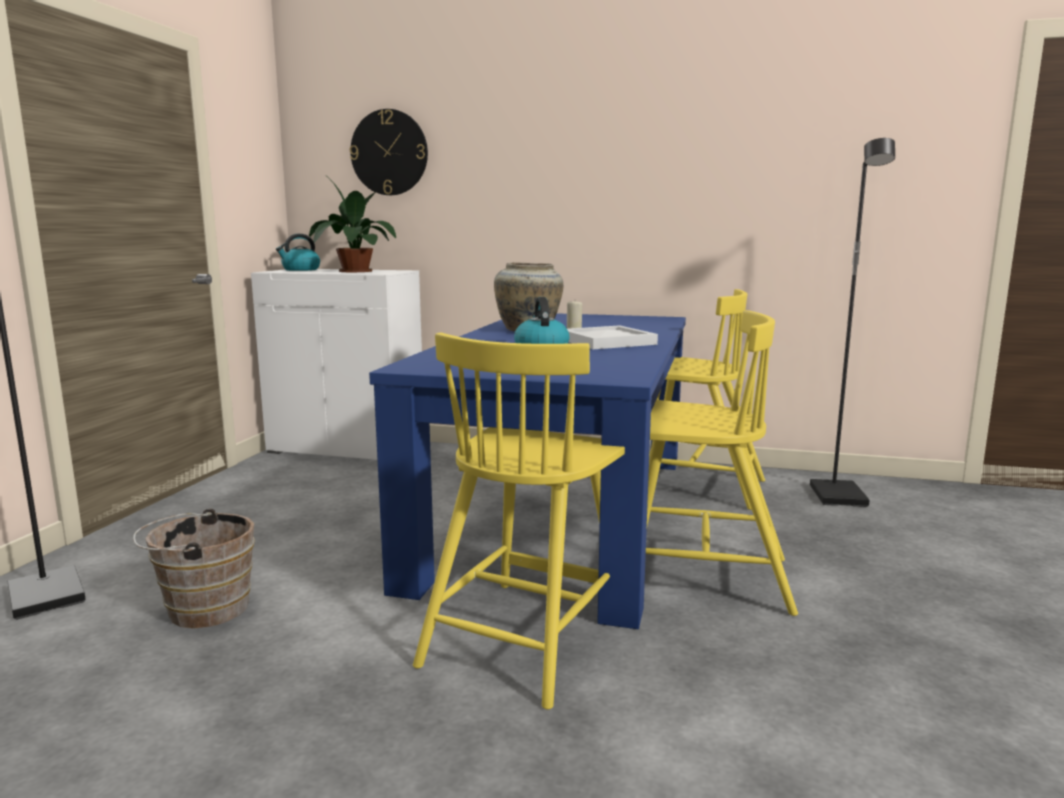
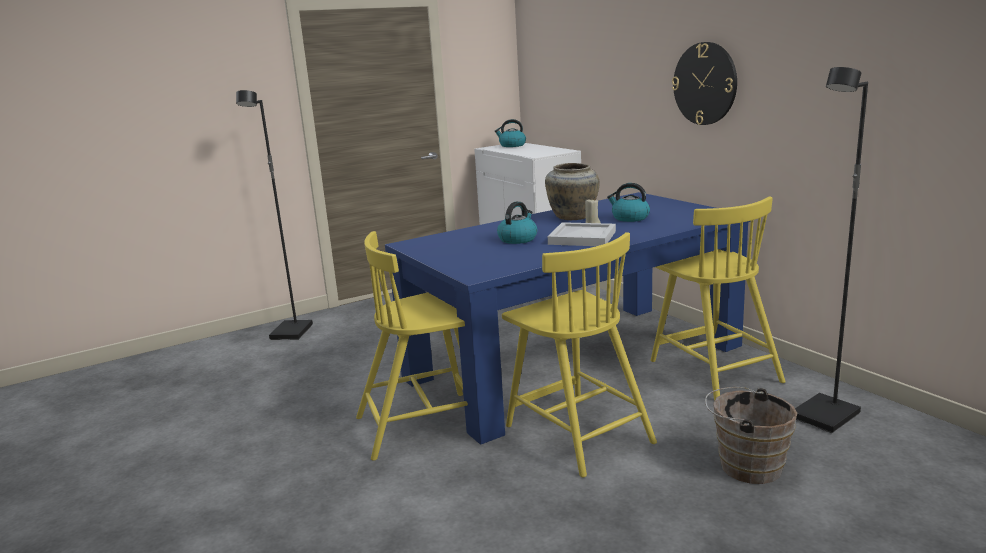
camera: 45 degrees right, 5 degrees up
brown bucket [133,509,255,628] -> brown bucket moved to [705,387,797,484]
potted plant [309,182,396,272] -> none
wall clock [350,109,428,195] -> wall clock moved to [672,42,737,125]
none -> kettle [607,183,650,222]

